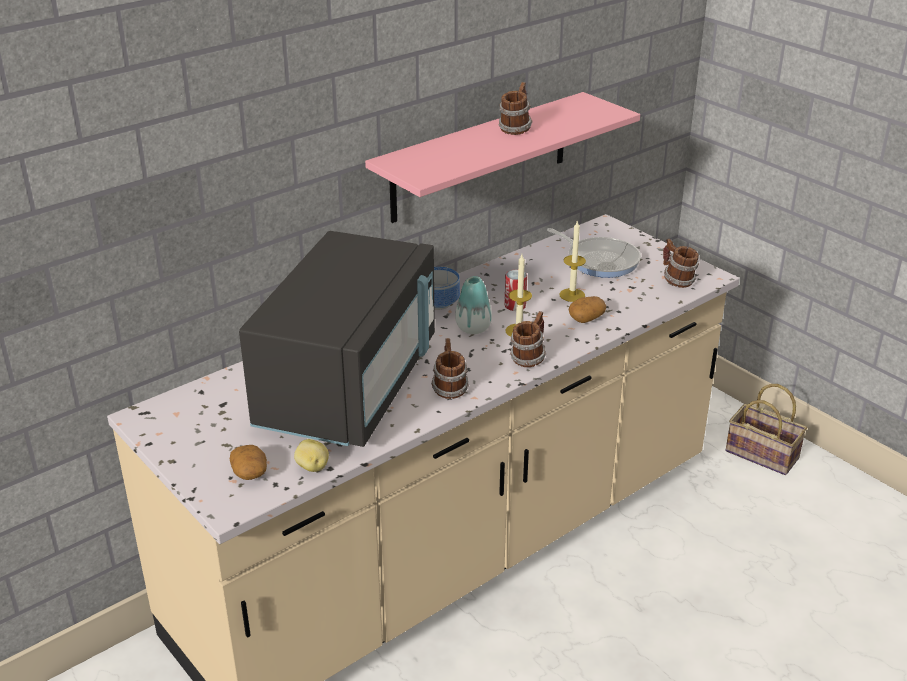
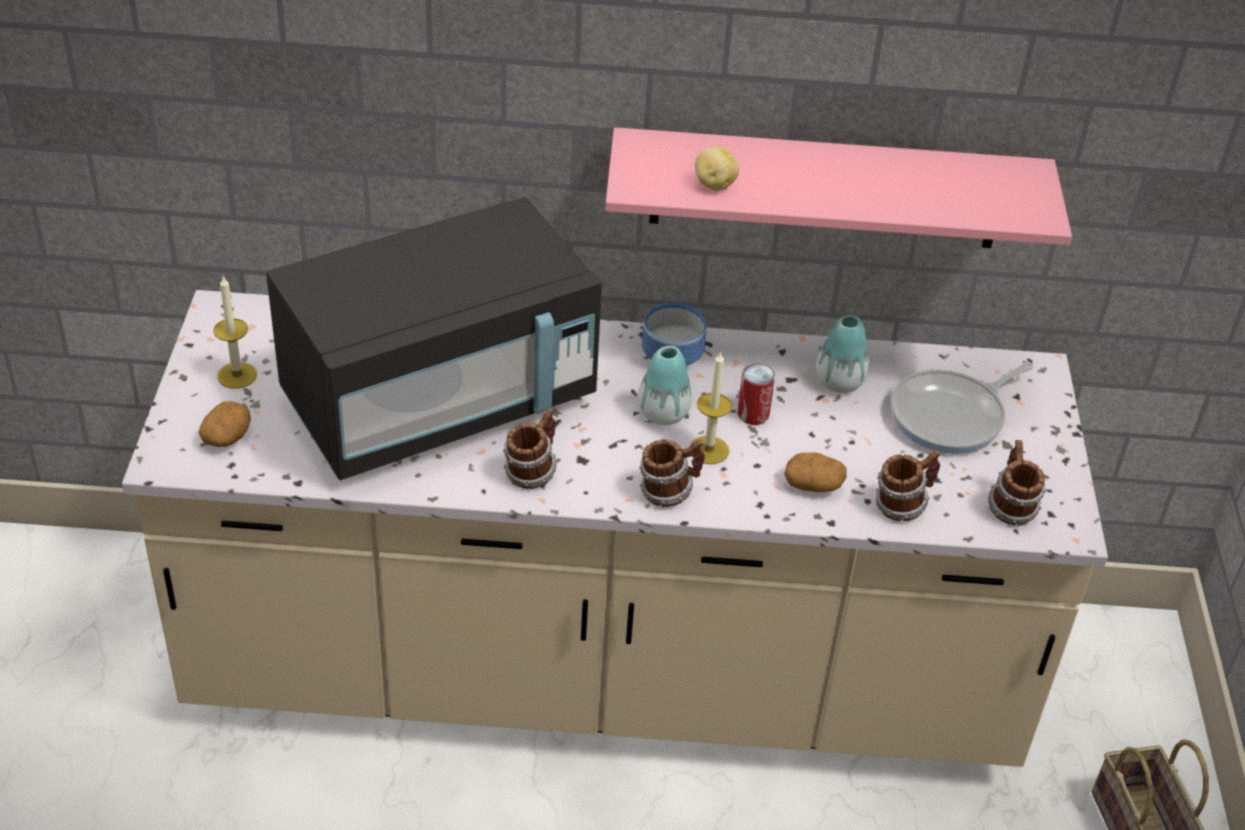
camera: 40 degrees right, 10 degrees up
potato [294,439,329,472] -> potato moved to [695,147,739,191]
mug [499,82,533,135] -> mug moved to [876,450,941,521]
frying pan [547,228,641,278] -> frying pan turned 60 degrees clockwise [891,362,1034,454]
candle [560,221,586,302] -> candle moved to [213,276,257,389]
none -> vase [816,315,869,393]

